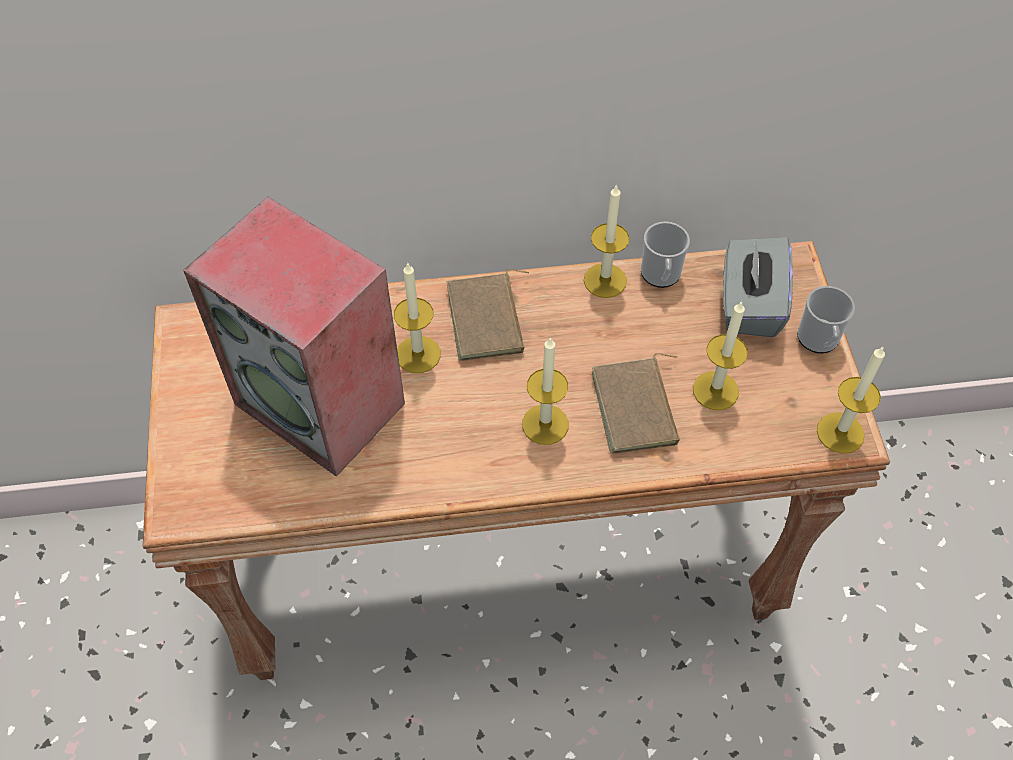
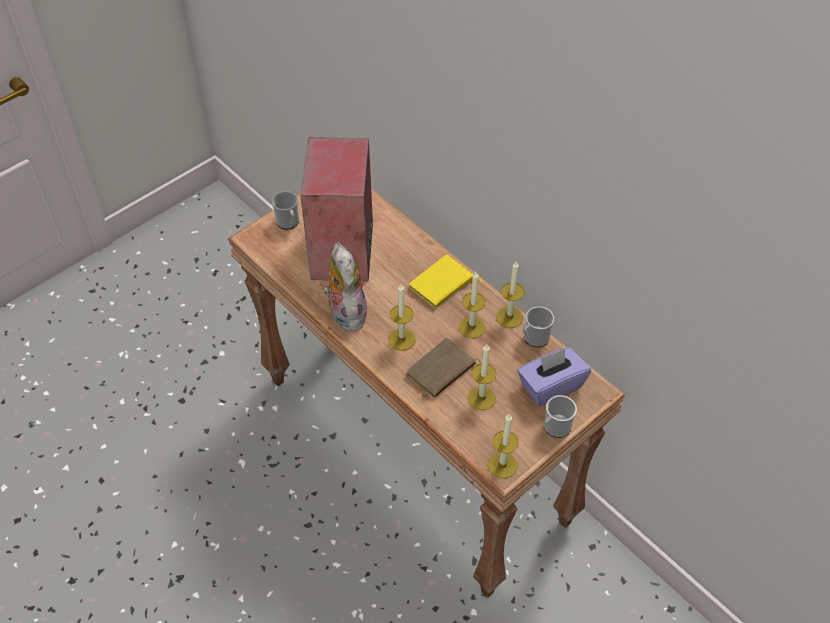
camera: 55 degrees right, 5 degrees down
candle [394,263,441,373] -> candle moved to [459,272,486,339]
brown book [447,269,529,361] -> yellow book [409,254,483,308]
grey tissue box [723,237,793,337] -> purple tissue box [518,347,591,406]
none -> mug [272,191,299,230]
none -> plush toy [323,242,368,331]

